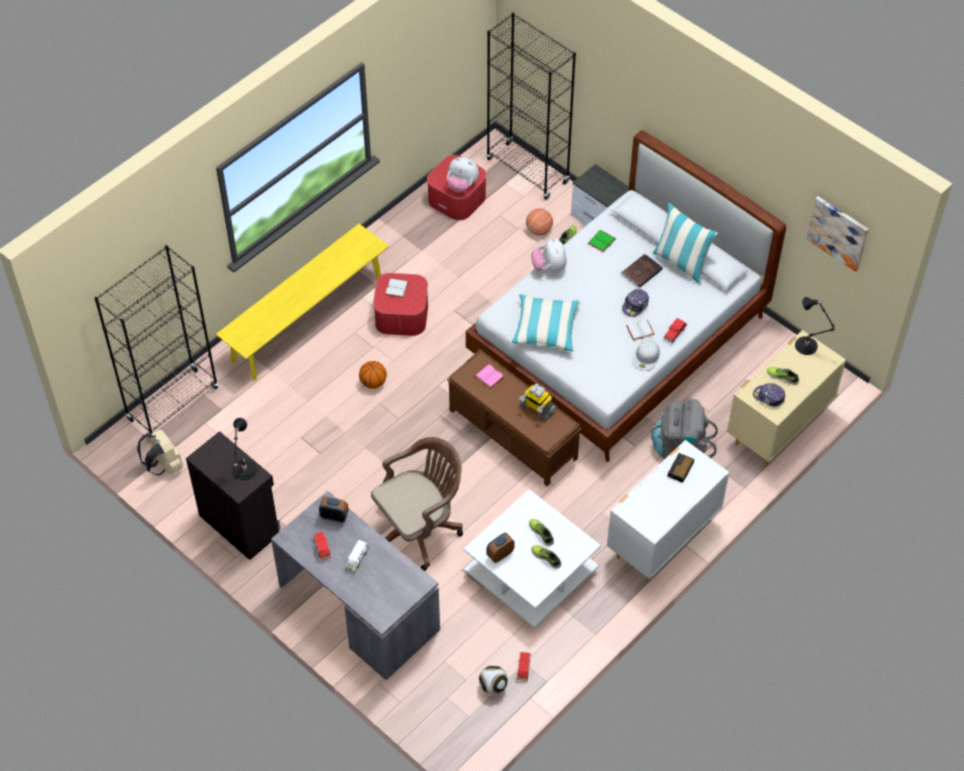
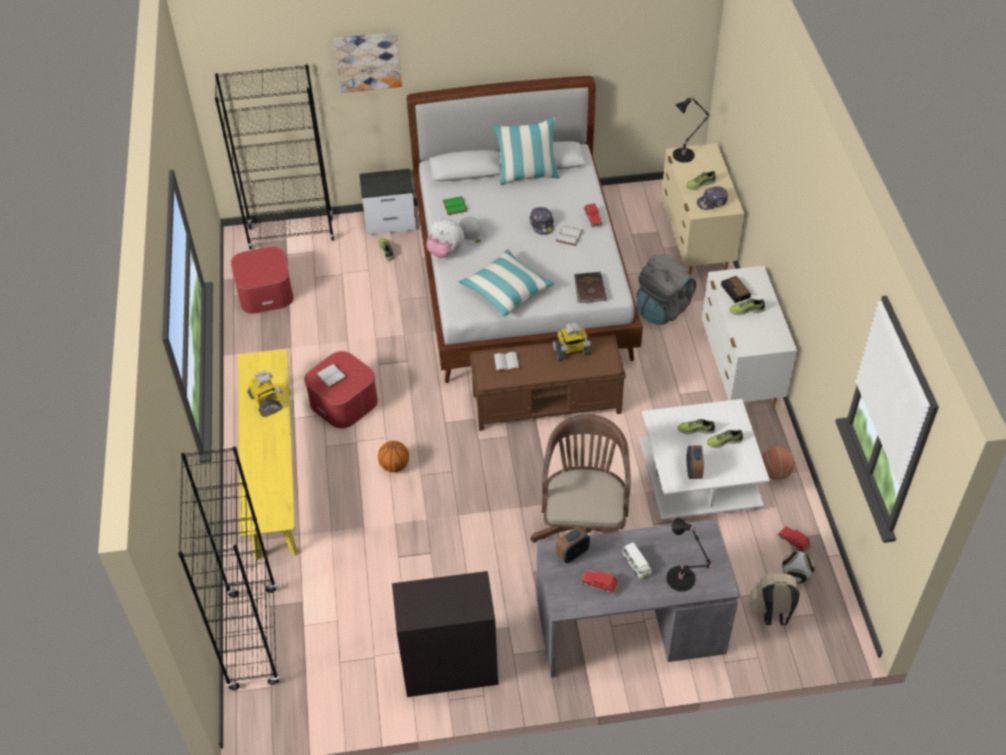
camera: 50 degrees left, 5 degrees down
beige backpack [137,430,183,475] -> beige backpack moved to [750,573,800,625]
black table lamp [233,418,257,480] -> black table lamp moved to [666,518,715,591]
plush toy [447,157,479,193] -> none
pink book [474,364,505,388] -> white book [493,352,520,372]
basketball [526,208,553,236] -> basketball moved to [762,447,794,480]
brown book [620,254,663,288] -> brown book moved to [574,272,607,303]
white cap [633,340,660,371] -> white cap moved to [459,217,487,246]
picture [806,196,869,272] -> picture moved to [333,32,402,93]
none -> toy robot [247,370,283,417]
none -> shoe [729,299,765,315]

